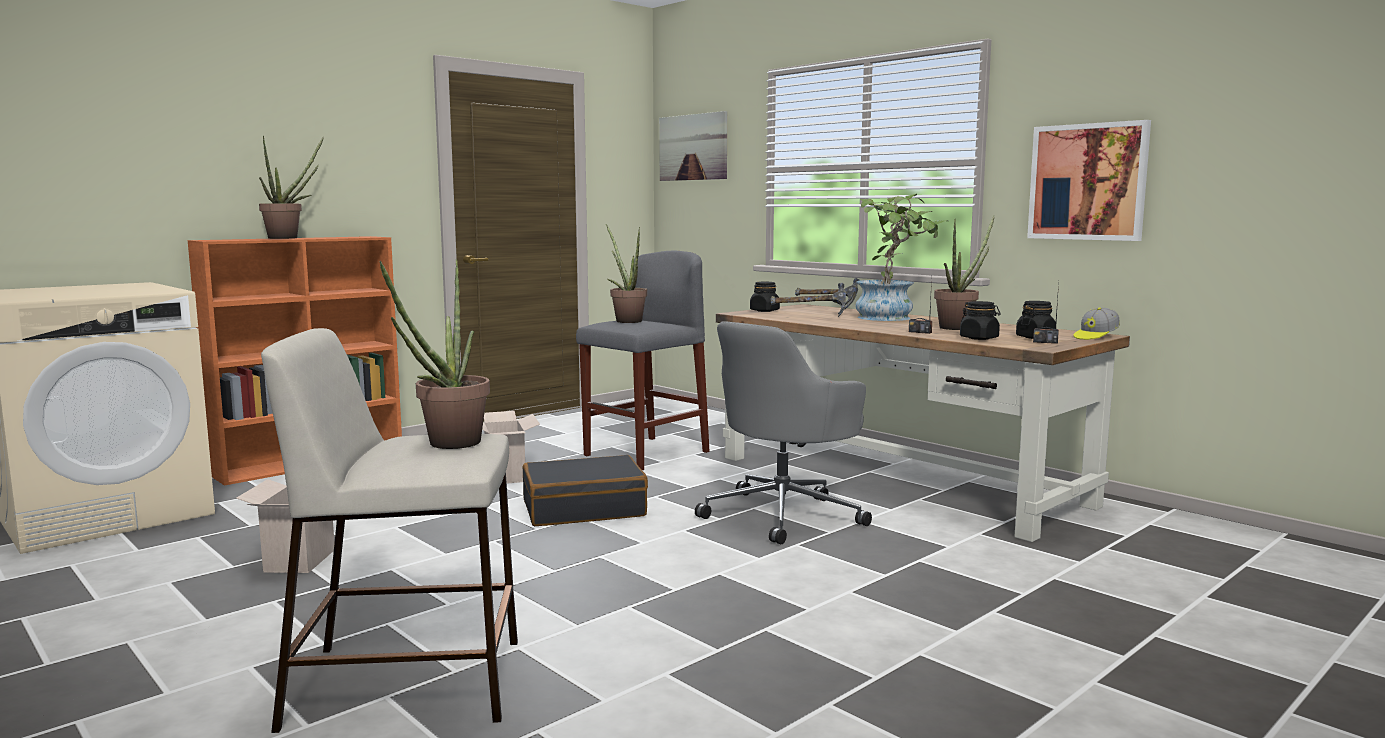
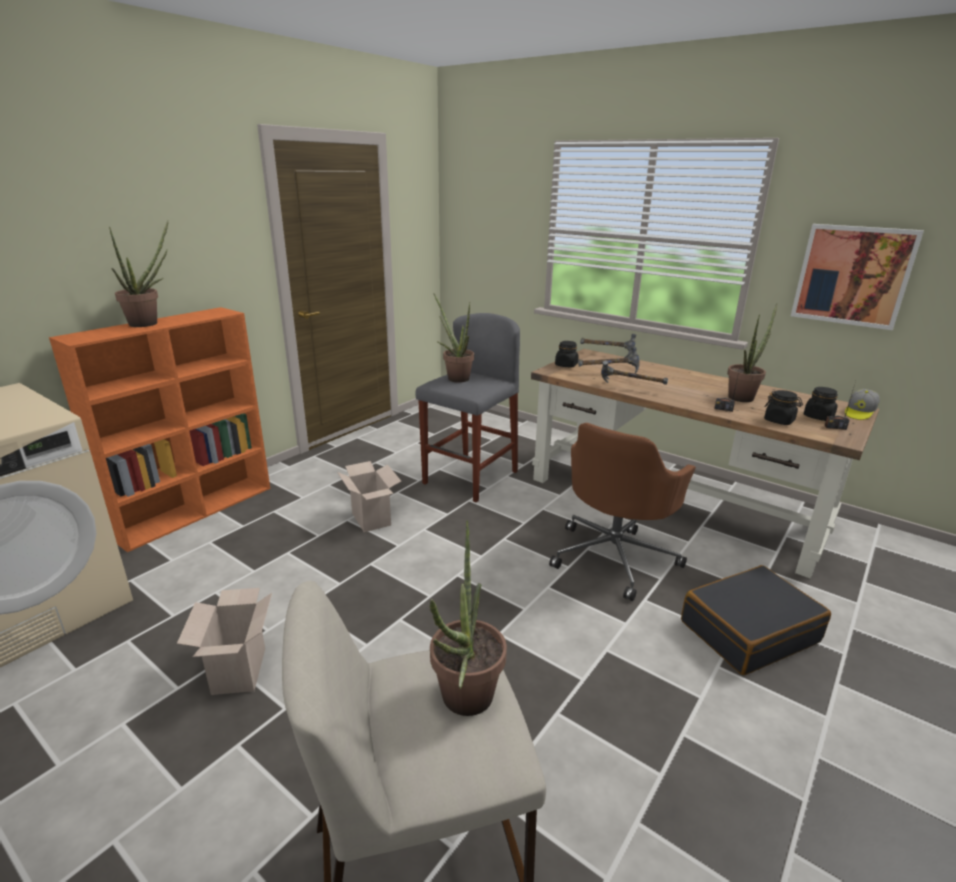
camera: 10 degrees left, 15 degrees up
black suitcase [523,455,648,526] -> black suitcase moved to [681,565,831,675]
picture [659,111,727,181] -> none
grey office chair [695,321,872,544] -> brown office chair [549,423,696,601]
potted plant [855,194,948,321] -> none
none -> hammer [601,360,668,385]

